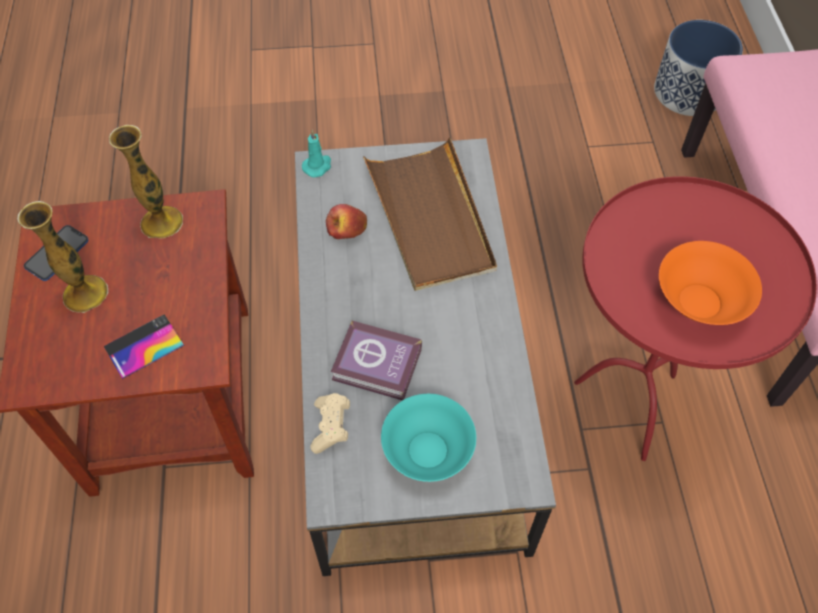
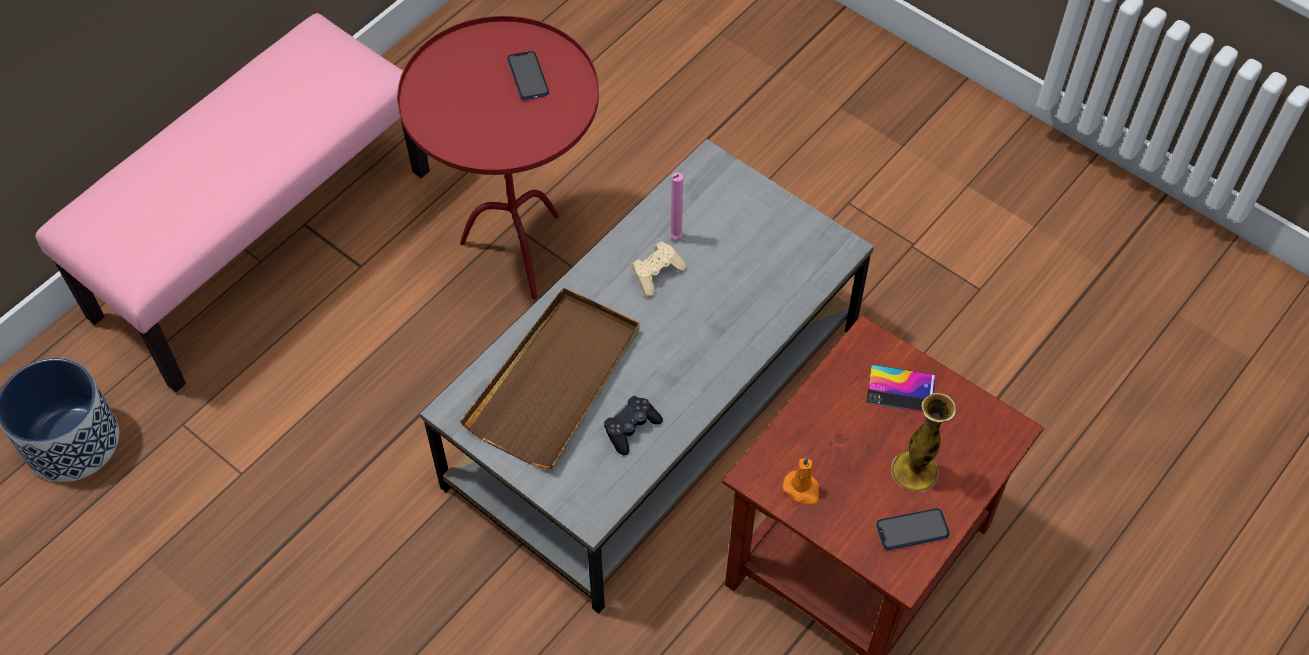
camera: 135 degrees left, 0 degrees up
vase [109,125,183,238] -> orange candle [783,457,819,505]
turquoise candle [302,130,331,178] -> none
beige game controller [310,393,350,454] -> beige game controller moved to [631,242,686,297]
apple [326,204,367,239] -> black game controller [604,396,663,455]
book [331,320,422,400] -> none
turquoise bowl [381,394,476,482] -> none
orange bowl [659,241,762,325] -> phone [507,51,549,100]
none -> pink candle [669,172,683,239]

